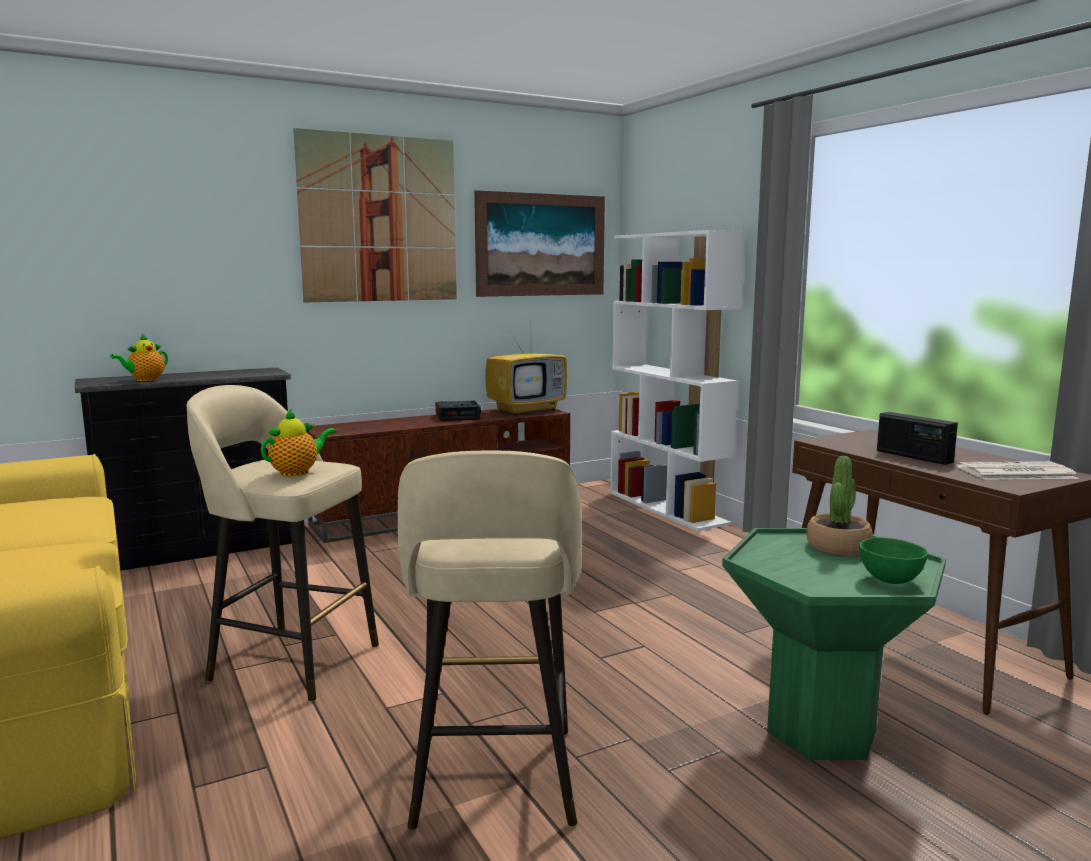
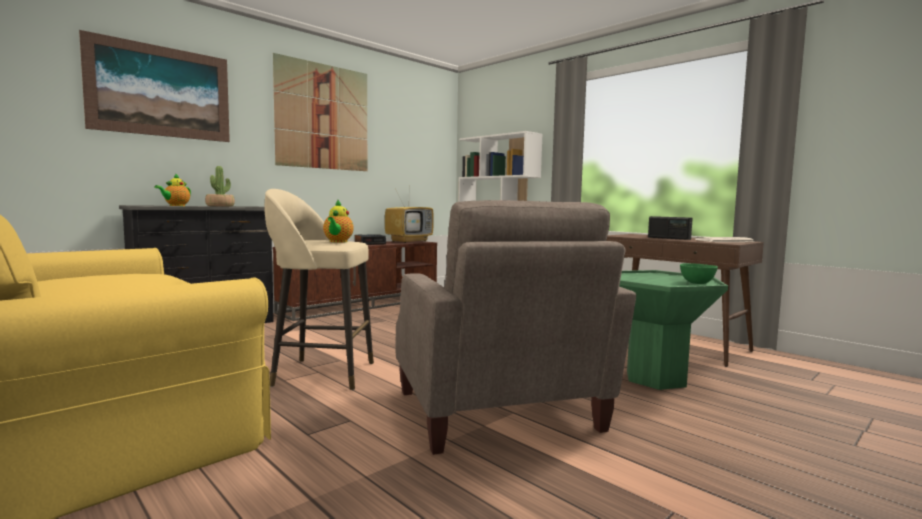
camera: 15 degrees left, 5 degrees down
teapot [261,409,336,477] -> teapot turned 150 degrees clockwise [323,200,354,243]
beige stool [398,451,582,830] -> beige armchair [395,200,636,455]
picture [474,190,605,297] -> picture moved to [79,30,230,142]
potted plant [806,456,873,556] -> potted plant moved to [205,166,235,206]

